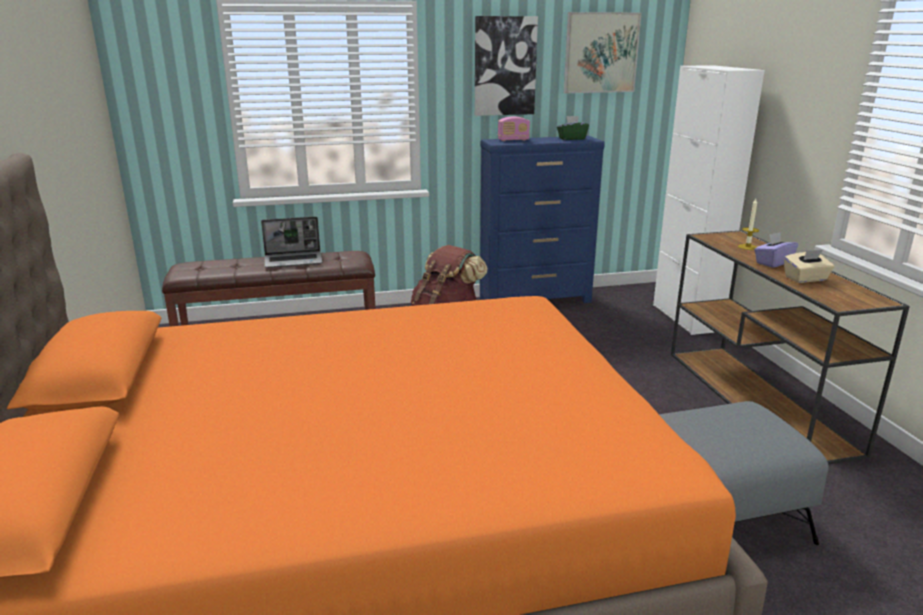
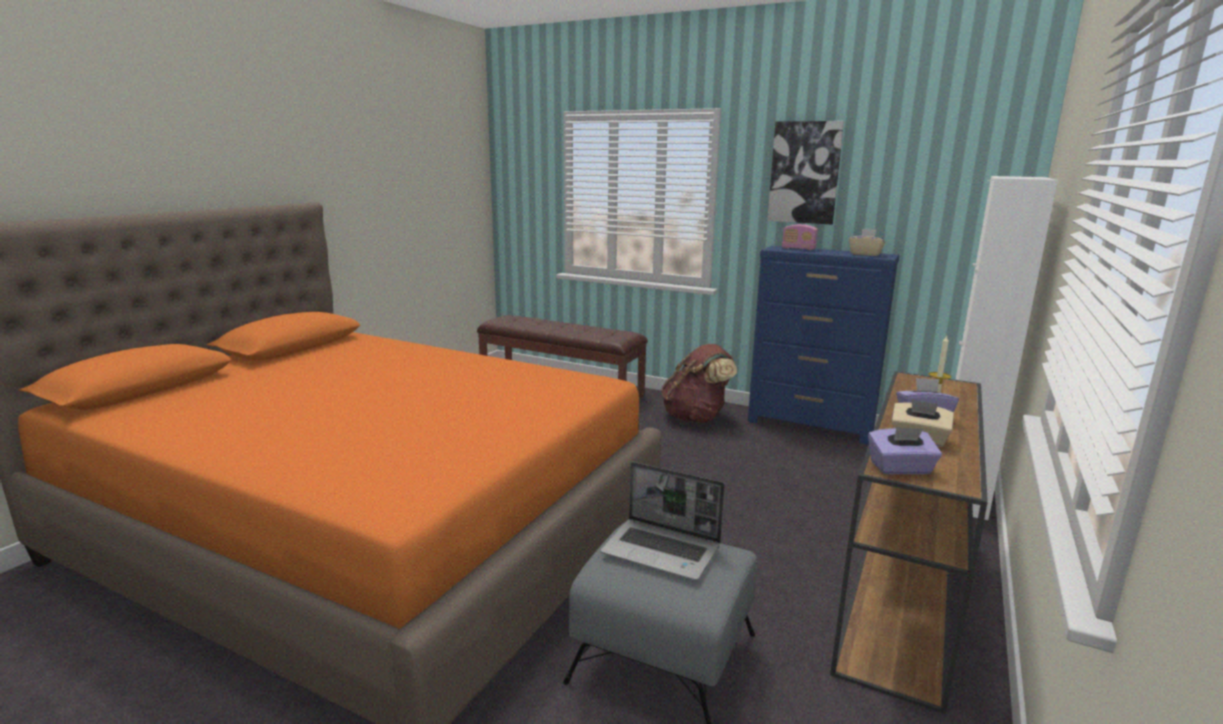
camera: 40 degrees right, 5 degrees down
laptop [261,216,323,268] -> laptop moved to [601,462,725,581]
green tissue box [557,116,589,140] -> beige tissue box [849,229,885,256]
picture [564,12,642,93] -> none
none -> purple tissue box [868,427,942,474]

